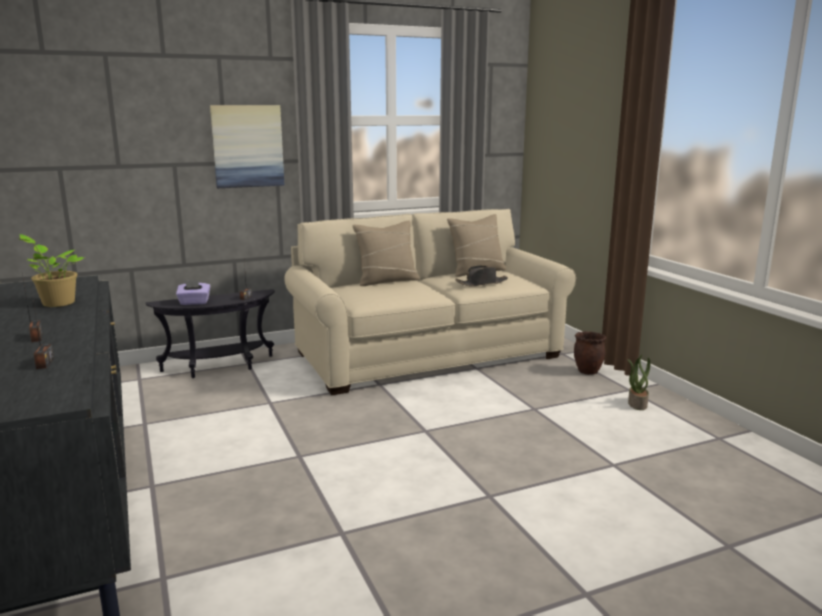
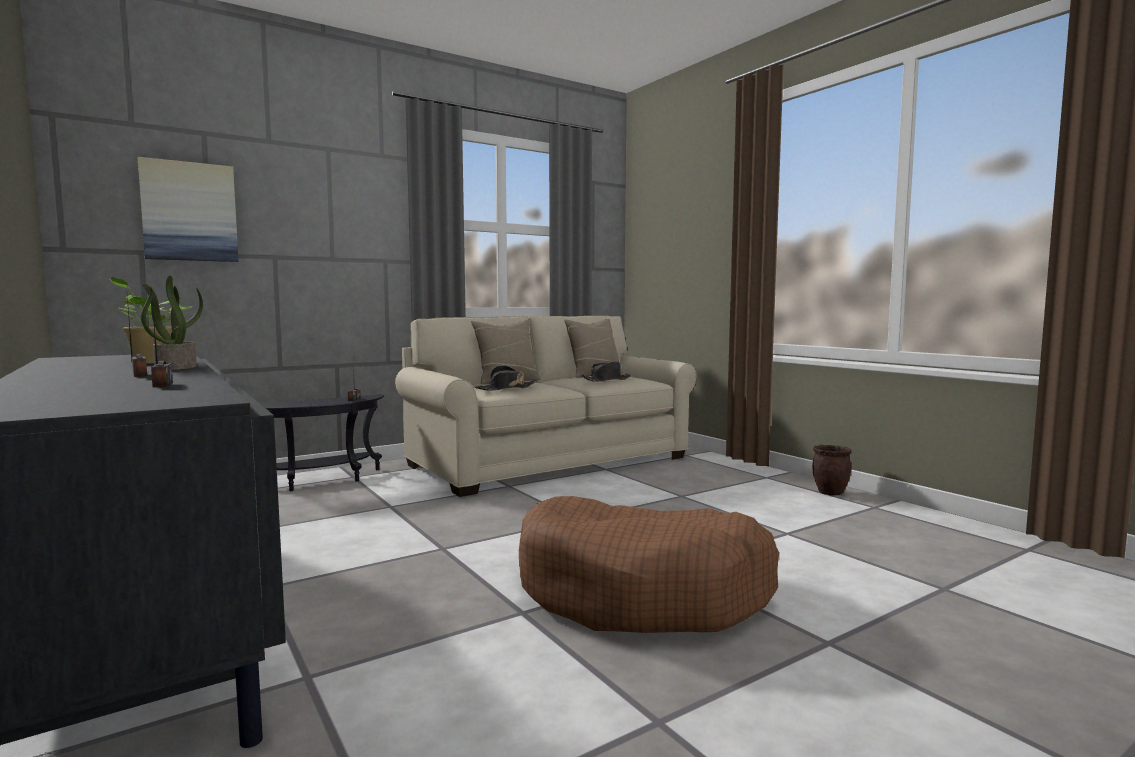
camera: 10 degrees left, 10 degrees down
purple tissue box [176,280,210,305] -> none
picture [210,105,284,188] -> picture moved to [138,157,239,262]
brown planter [574,331,606,375] -> brown planter moved to [812,445,852,495]
potted plant [627,355,650,410] -> potted plant moved to [141,275,203,370]
none -> black hat [474,365,538,391]
none -> brown dog bed [519,496,779,633]

